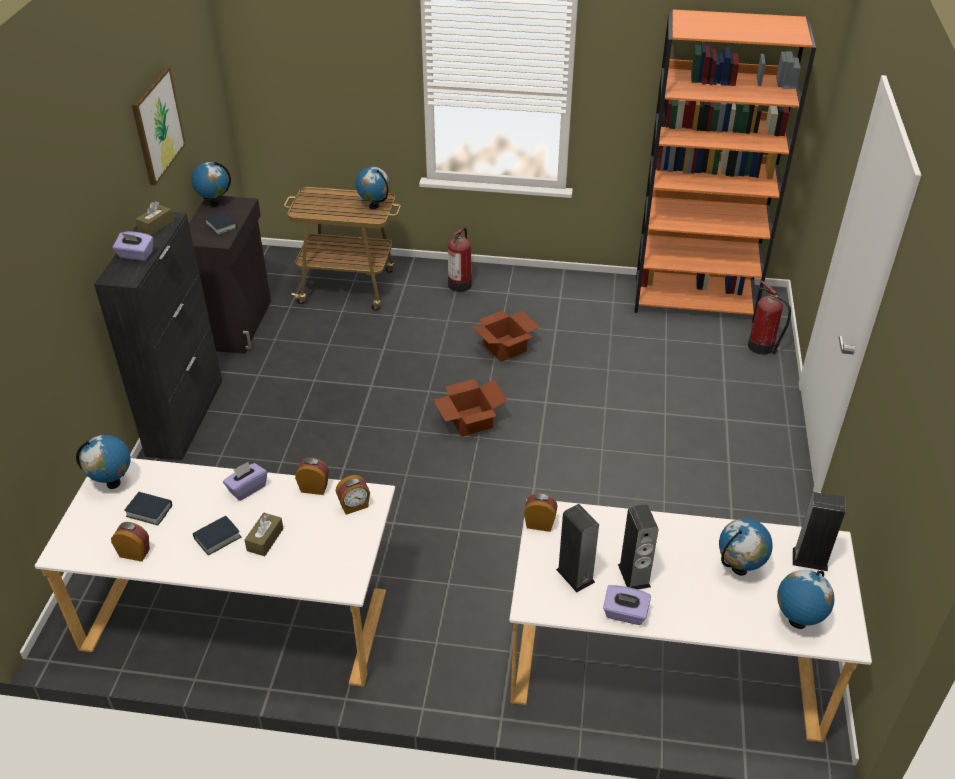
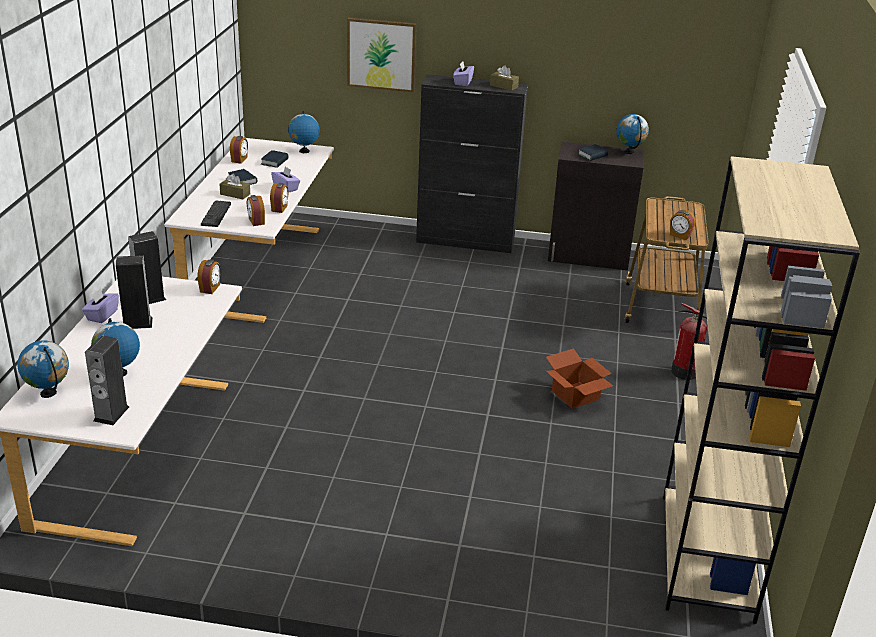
camera: 90 degrees right, 10 degrees down
picture [132,66,186,185] -> picture moved to [347,18,416,92]
globe [355,167,390,209] -> alarm clock [670,210,696,240]
cardboard box [433,379,507,437] -> none
orange bookcase [634,10,816,323] -> beige bookcase [663,156,860,624]
fire extinguisher [748,280,791,355] -> none
none -> keyboard [201,200,231,227]

